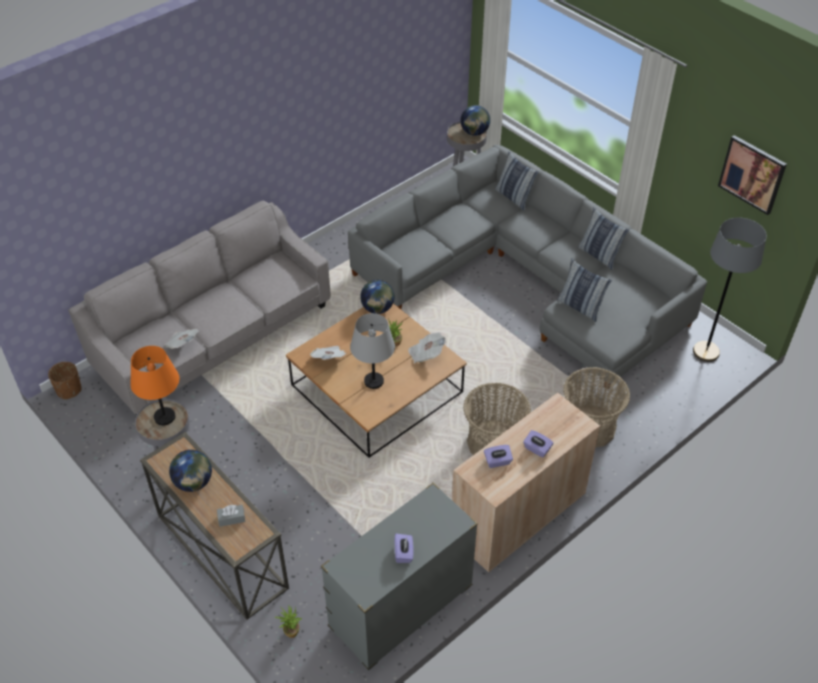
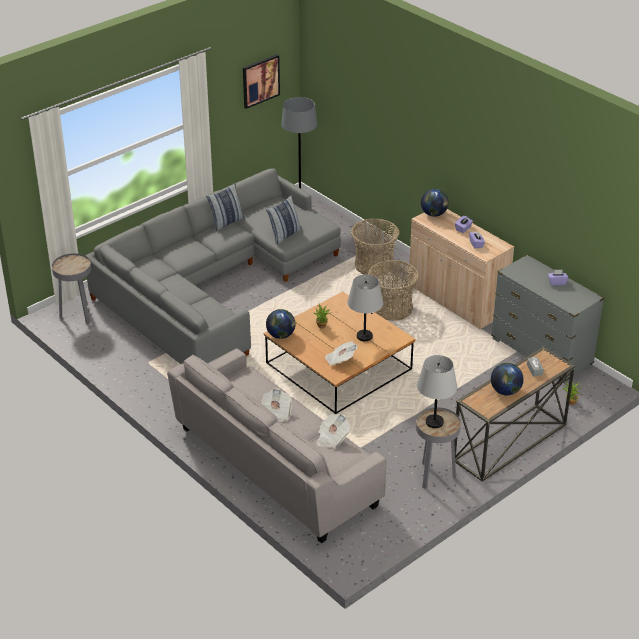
camera: 90 degrees left, 10 degrees down
brown planter [48,362,81,400] -> none
orange table lamp [130,346,179,425] -> grey table lamp [417,355,457,428]
newspaper [408,332,446,363] -> newspaper moved to [261,388,293,422]
globe [461,105,490,136] -> globe moved to [421,189,449,217]
pillow [495,151,539,211] -> none

